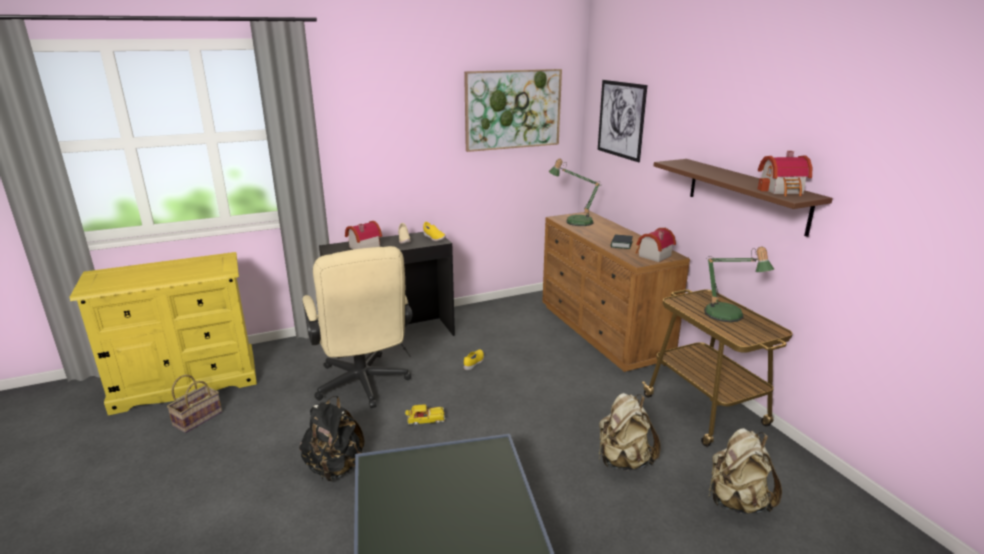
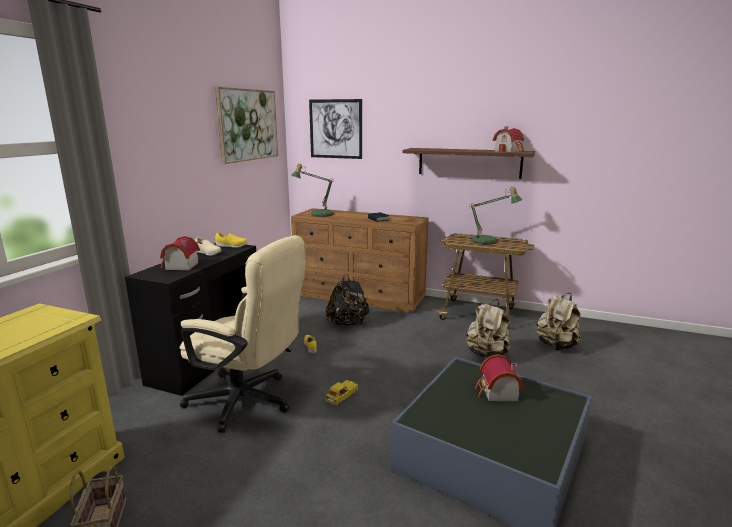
camera: 45 degrees left, 5 degrees down
black backpack [299,396,365,481] -> black backpack moved to [326,274,370,326]
toy house [636,228,676,262] -> toy house moved to [475,354,524,401]

